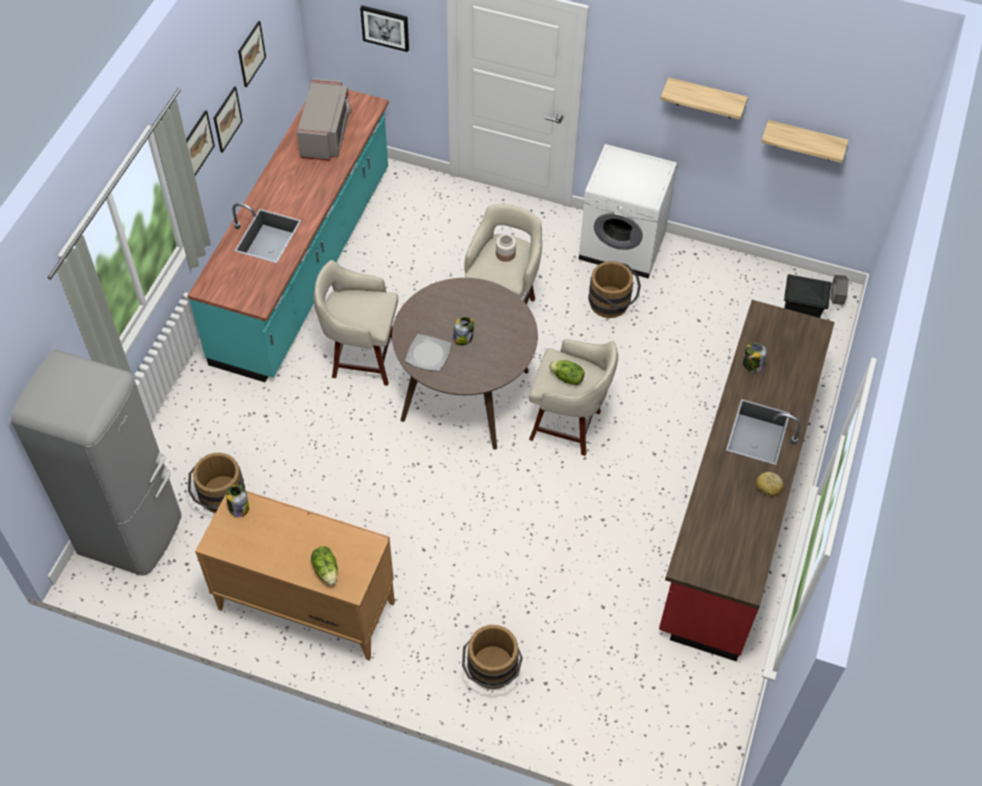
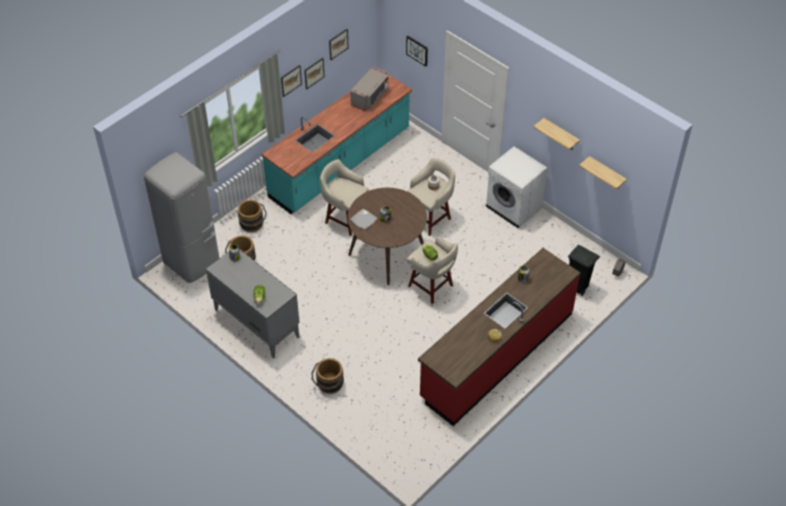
camera: 25 degrees right, 5 degrees down
brown cabinet [195,491,395,661] -> grey cabinet [206,250,299,359]
brown bucket [588,261,641,318] -> brown bucket moved to [238,200,267,232]

